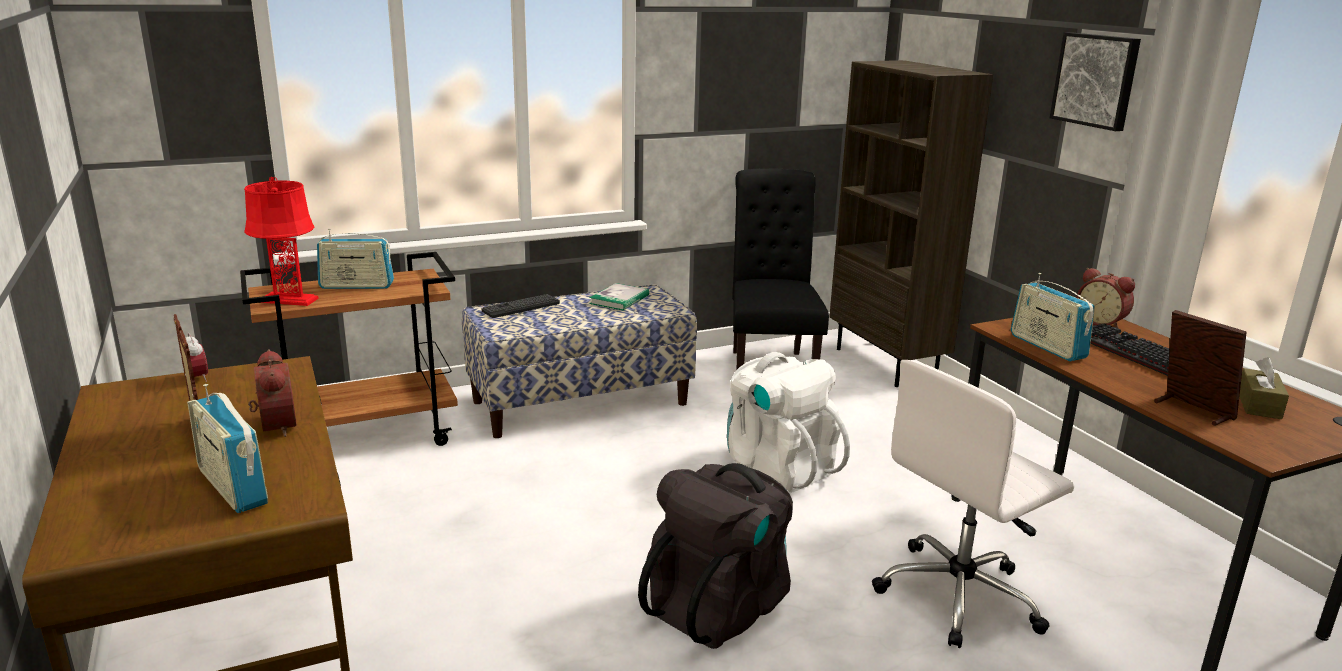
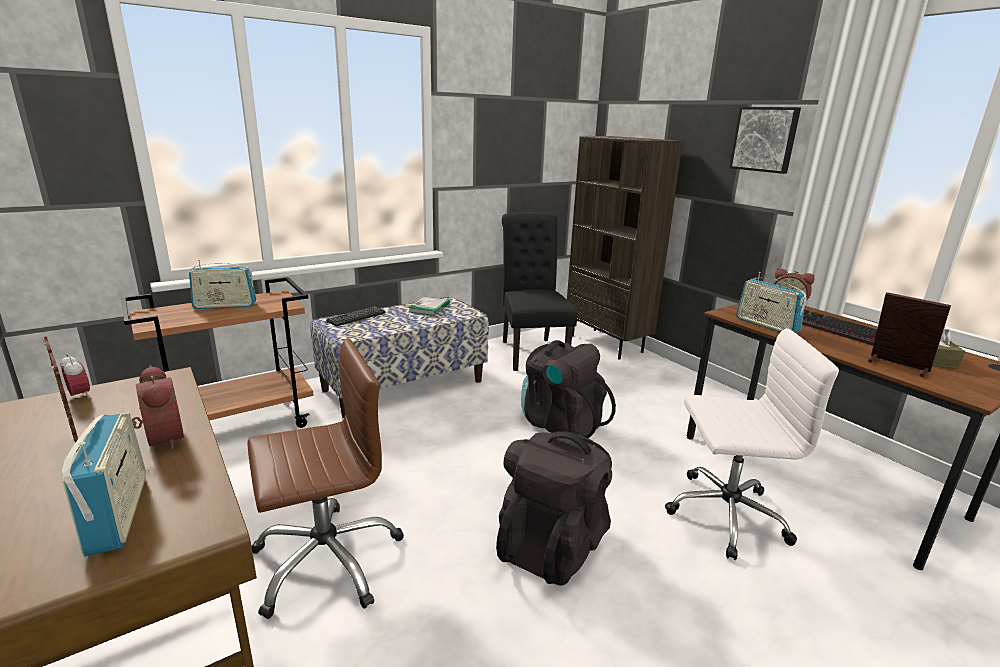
camera: 10 degrees left, 0 degrees up
radio [187,384,268,513] -> radio turned 150 degrees counterclockwise [62,412,146,557]
red table lamp [244,177,319,306] -> none
white backpack [727,352,850,492] -> black backpack [521,340,616,438]
white office chair [872,360,1074,648] -> white office chair turned 135 degrees counterclockwise [665,328,839,560]
none -> brown office chair [247,338,404,619]

